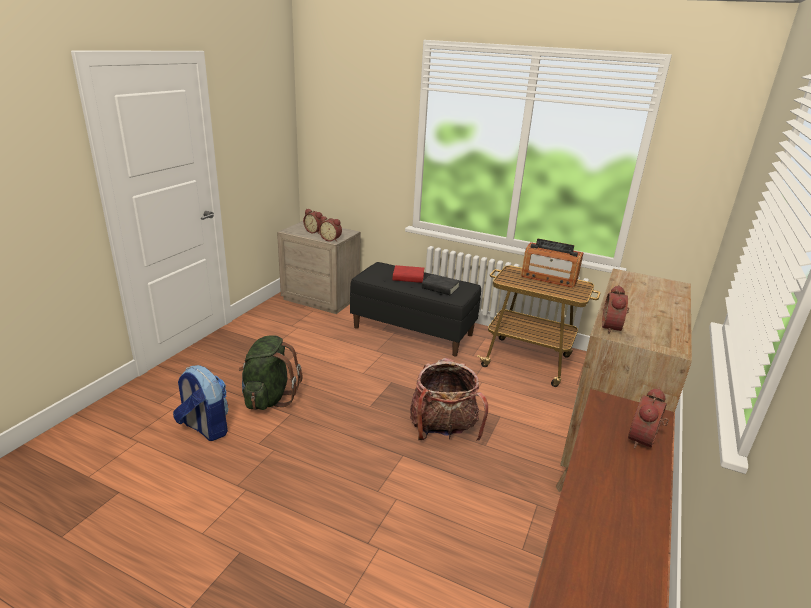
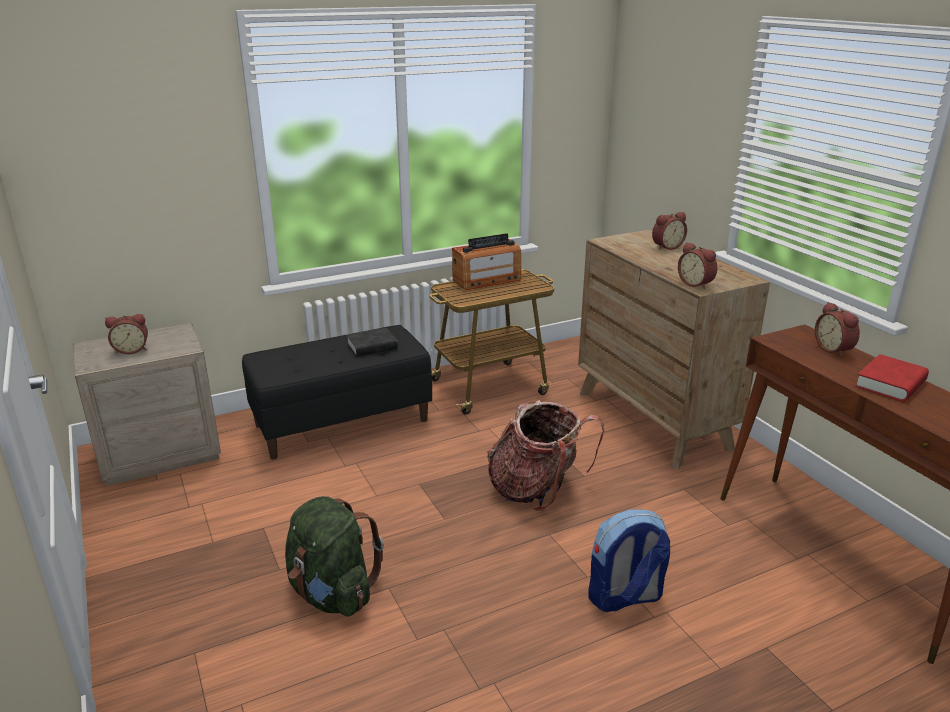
camera: 50 degrees left, 0 degrees up
backpack [173,365,228,441] -> backpack moved to [588,509,670,612]
alarm clock [319,216,342,242] -> alarm clock moved to [652,212,687,250]
red book [393,265,424,283] -> red book moved to [855,354,929,402]

